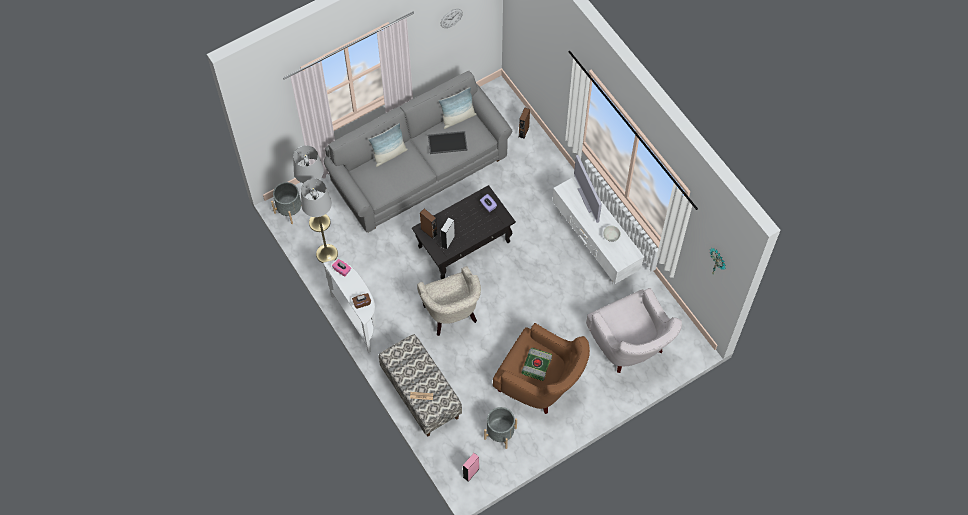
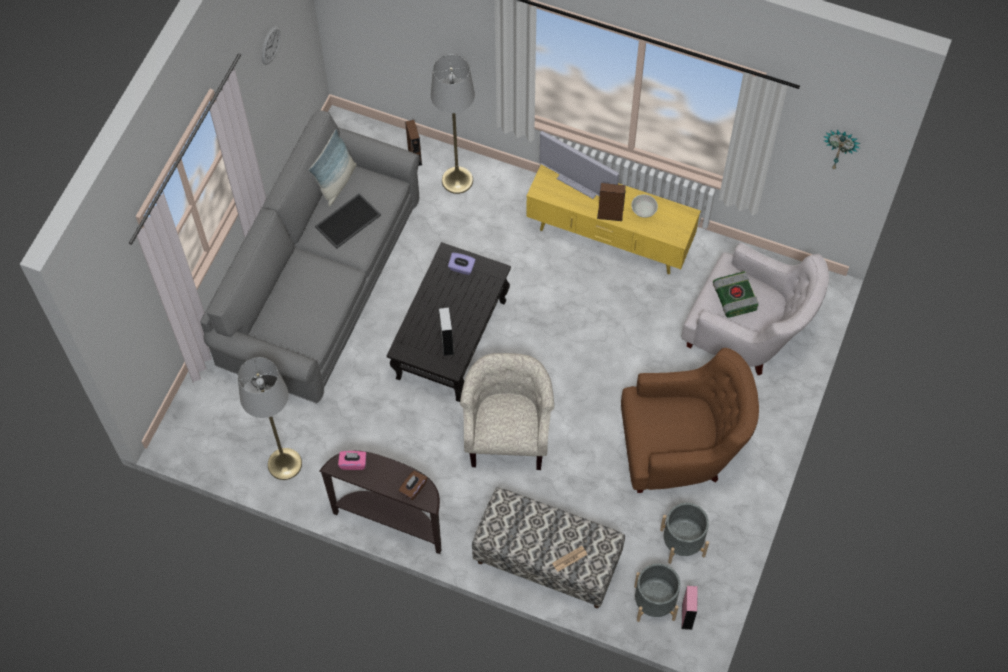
camera: 35 degrees left, 0 degrees up
grey planter [271,182,301,224] -> grey planter moved to [634,563,680,622]
grey floor lamp [293,145,331,232] -> grey floor lamp moved to [431,54,475,194]
white console table [323,260,376,353] -> brown console table [319,451,442,554]
pillow [368,123,408,167] -> none
beige armchair [417,266,481,336] -> beige armchair turned 120 degrees counterclockwise [460,353,554,470]
brown speaker [420,209,437,239] -> brown speaker moved to [597,183,626,221]
book [521,348,552,381] -> book moved to [713,271,759,318]
white tv stand [552,176,644,285] -> yellow tv stand [526,164,701,275]

